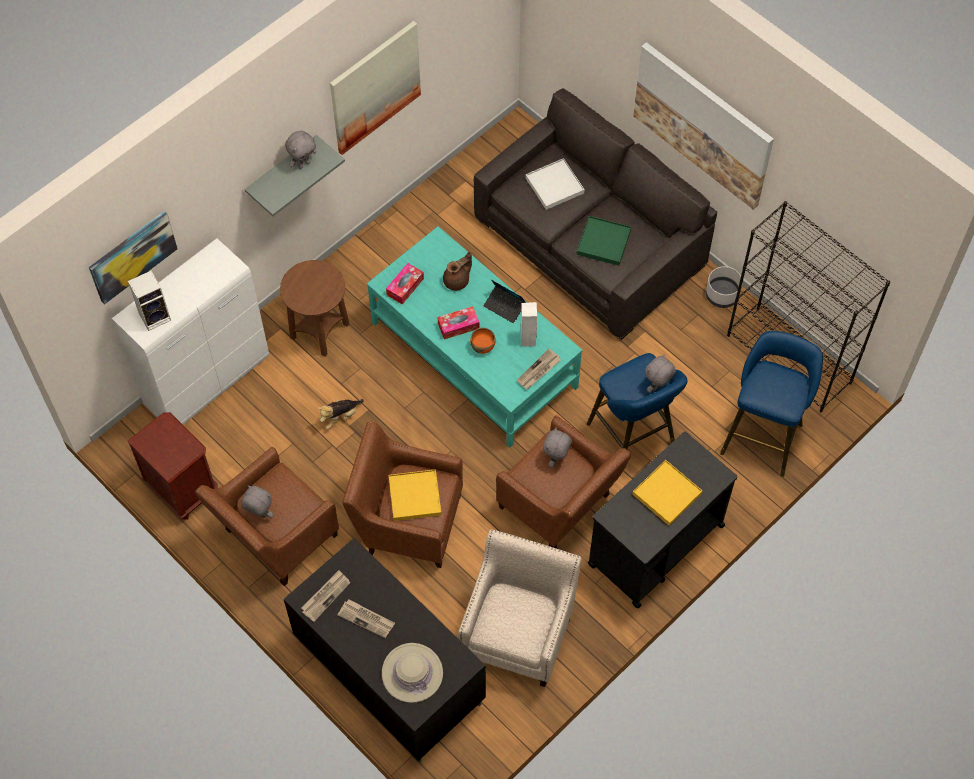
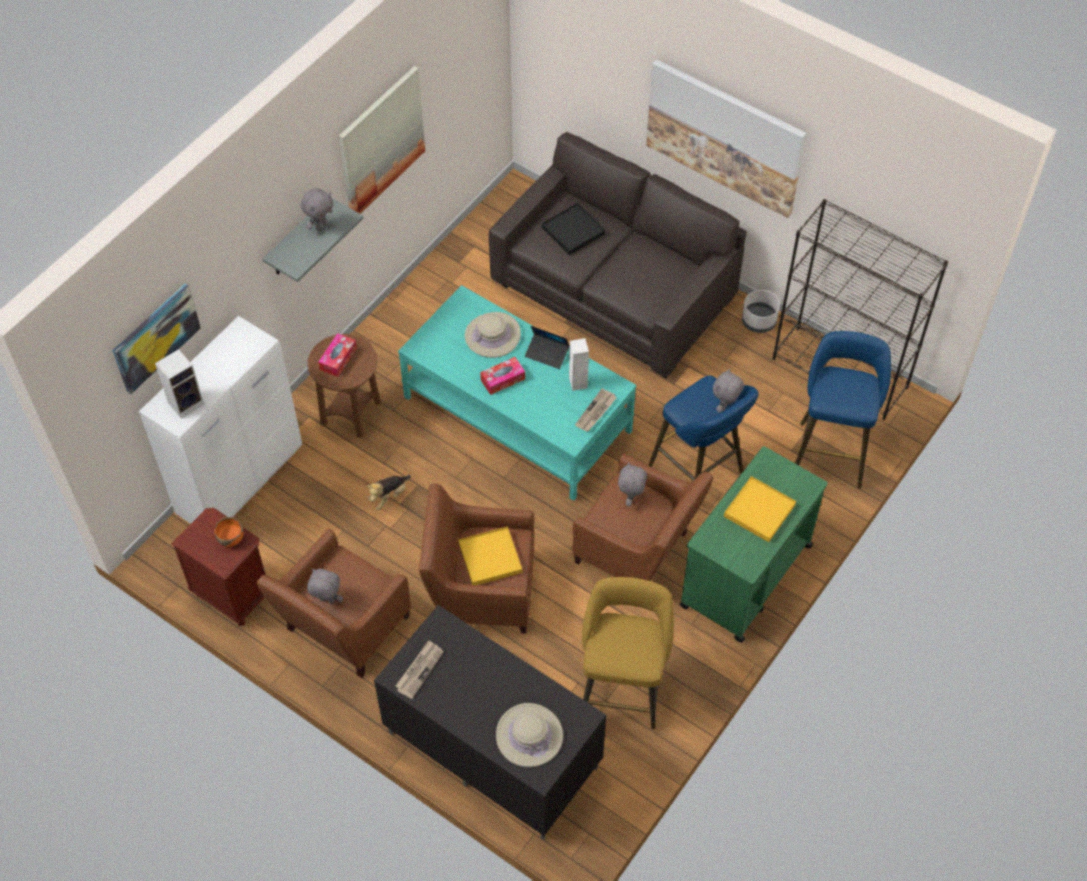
camera: 10 degrees left, 5 degrees down
newspaper [337,599,395,638] -> none
tissue box [386,263,424,304] -> tissue box moved to [318,333,357,377]
brown teapot [443,251,472,291] -> beige hat [465,312,521,358]
beige armchair [458,529,582,687] -> yellow stool [582,577,674,729]
orange bowl [470,328,496,354] -> orange bowl moved to [214,517,243,547]
white tray [526,158,585,210] -> black tray [542,203,605,255]
green tray [577,216,631,266] -> none
black cart [588,431,737,609] -> green cart [680,446,828,642]

